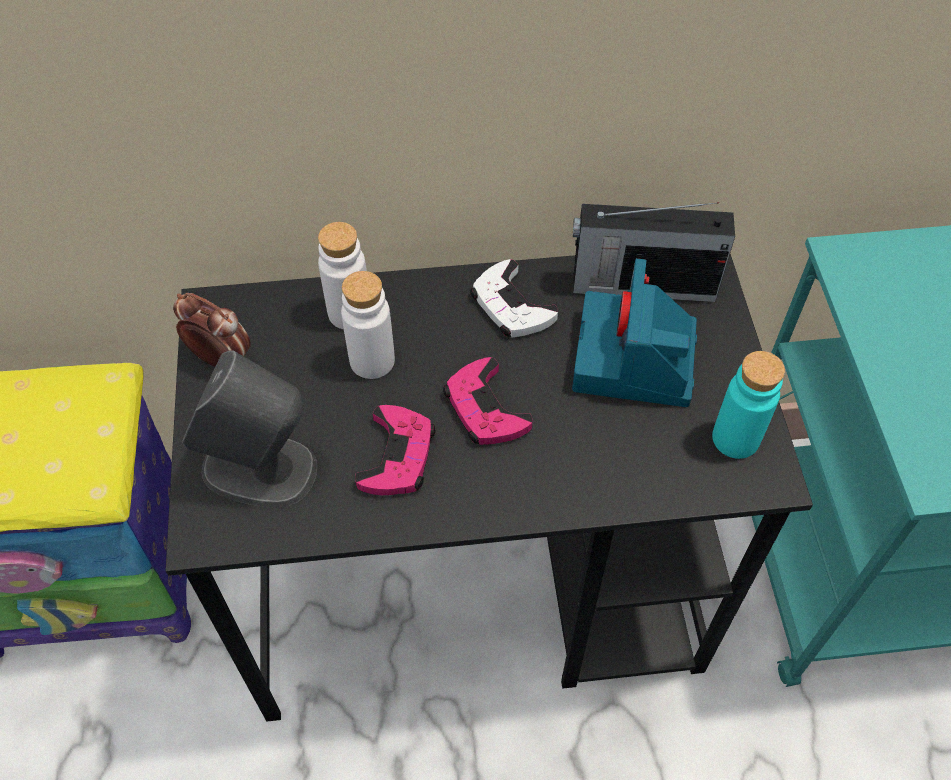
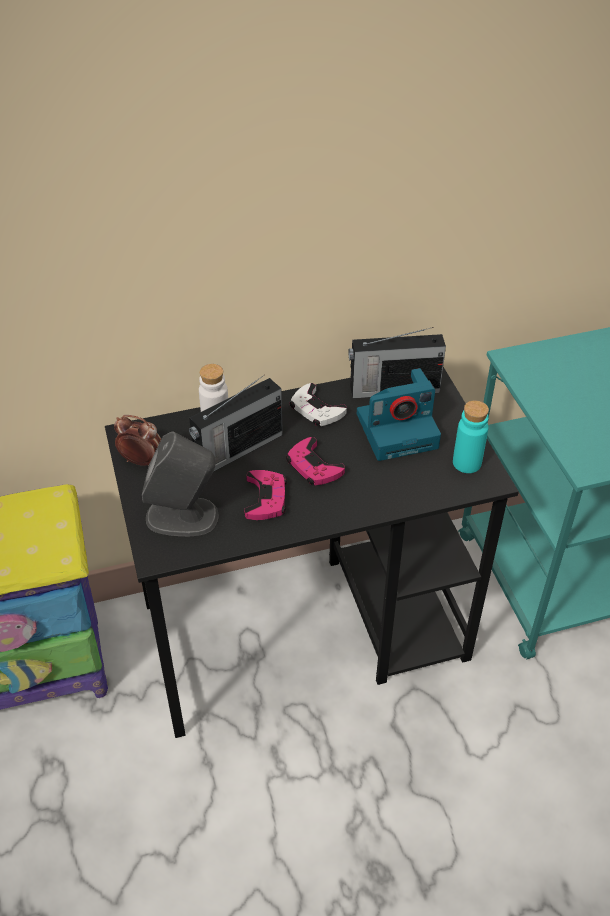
camera: 10 degrees left, 10 degrees down
white bottle [341,271,395,379] -> radio [189,374,283,472]
camera [572,258,697,407] -> camera turned 105 degrees counterclockwise [357,368,441,461]

